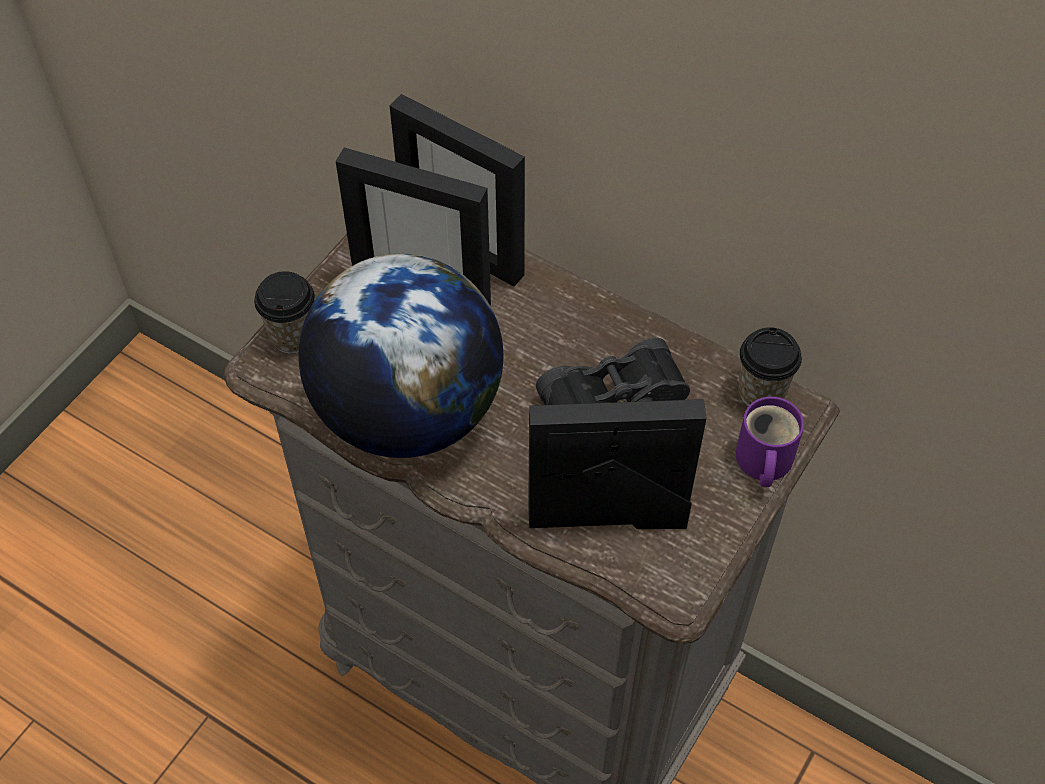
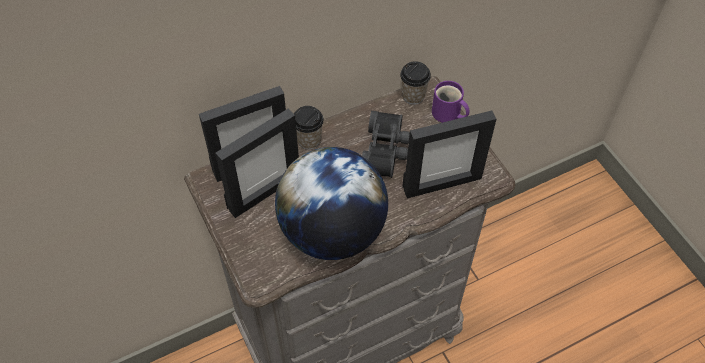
camera: 60 degrees left, 0 degrees up
cup [254,271,315,354] -> cup moved to [294,106,324,150]
picture frame [528,399,707,529] -> picture frame turned 135 degrees counterclockwise [402,111,496,198]

